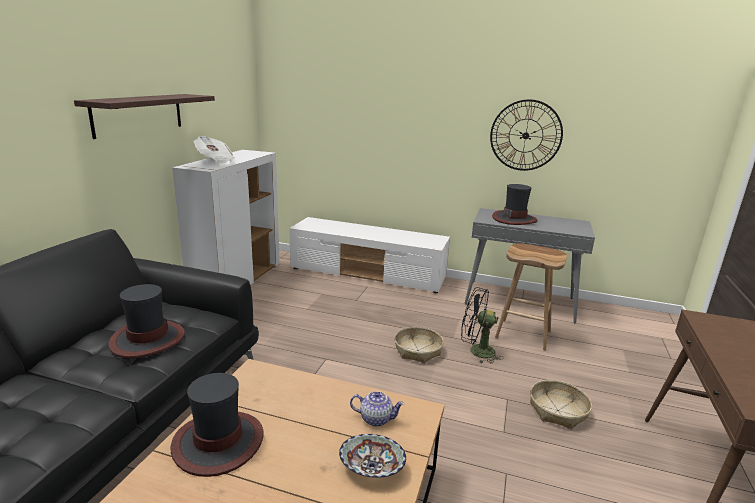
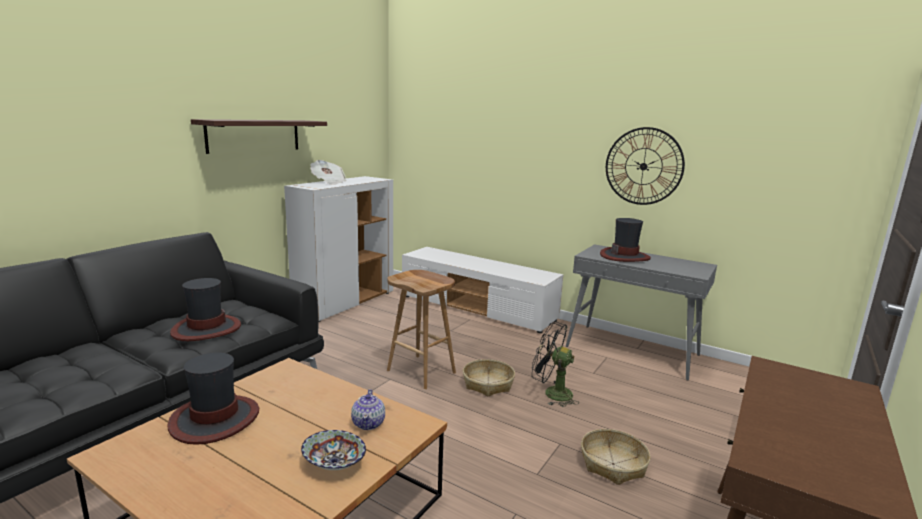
camera: 15 degrees right, 5 degrees down
teapot [350,391,404,427] -> teapot turned 60 degrees clockwise [351,389,385,430]
brown stool [495,243,567,350] -> brown stool moved to [387,270,456,389]

